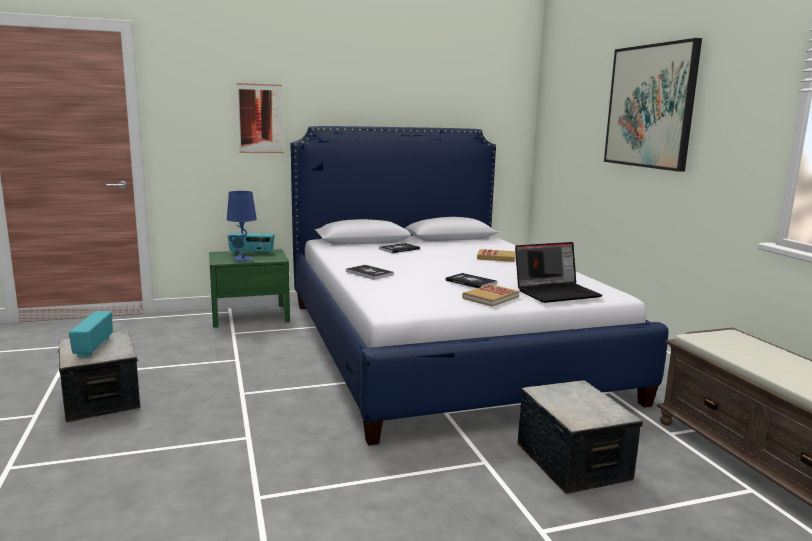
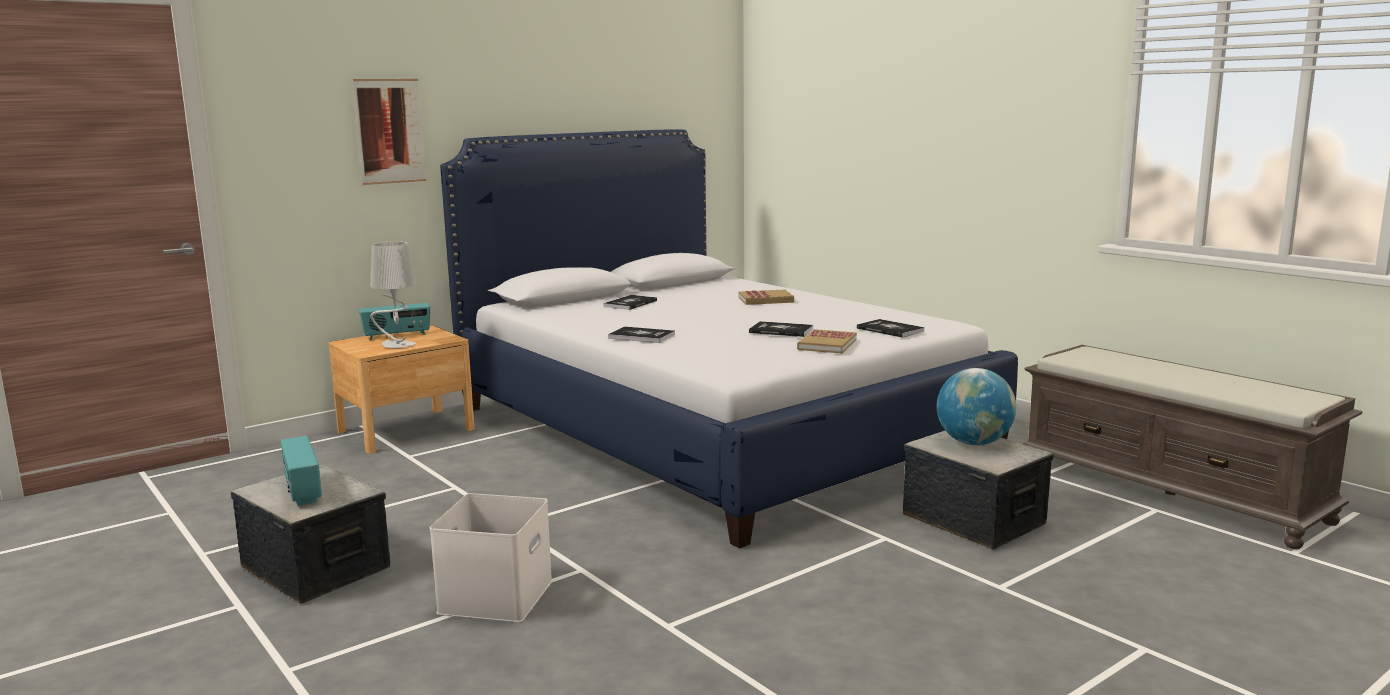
camera: 20 degrees left, 0 degrees up
green nightstand [209,249,290,328] -> brown nightstand [328,326,475,454]
blue table lamp [227,191,257,261] -> grey table lamp [370,241,416,348]
laptop [515,242,602,303] -> book [857,319,925,338]
picture [604,38,702,172] -> none
none -> white storage box [430,493,553,622]
none -> globe [937,368,1016,445]

